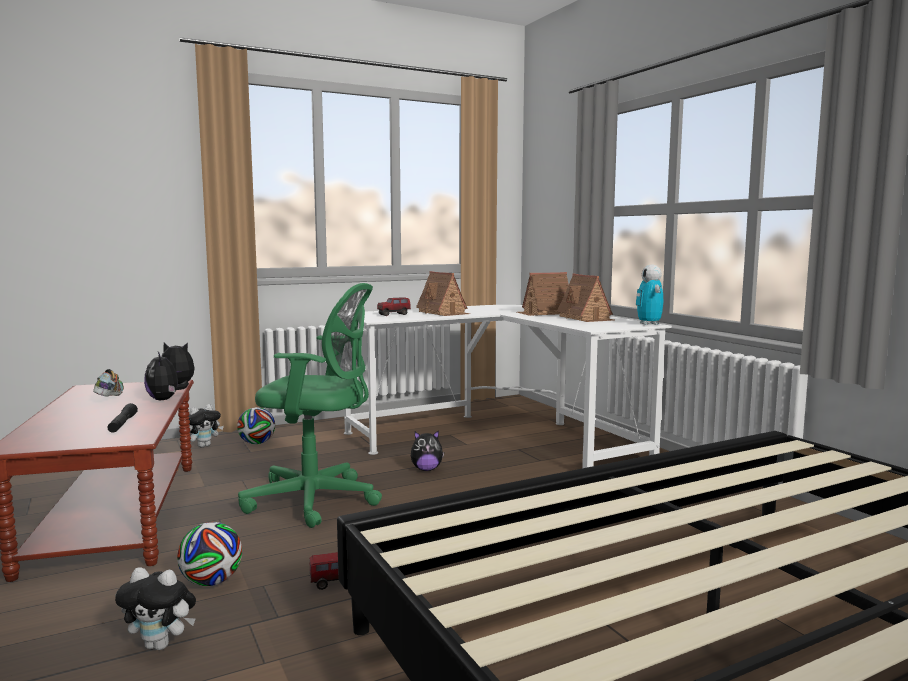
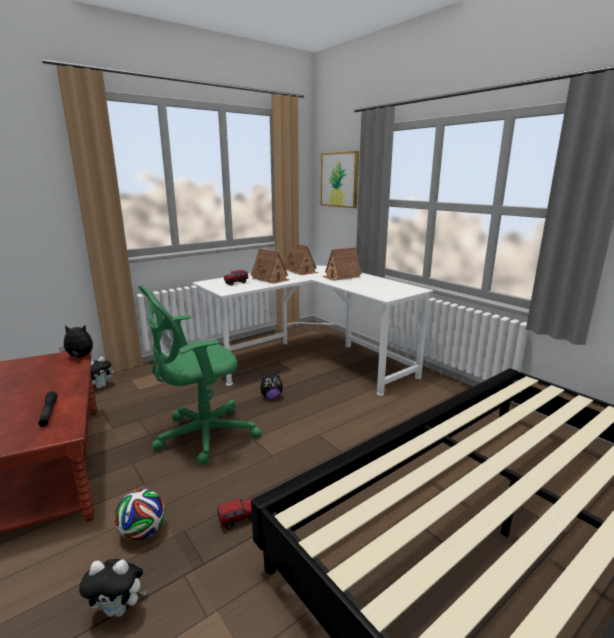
camera: 10 degrees left, 10 degrees up
shoe [93,369,124,397] -> none
plush toy [144,352,189,400] -> none
football [237,407,275,444] -> none
green office chair [238,283,382,528] -> green office chair turned 150 degrees clockwise [138,285,261,465]
toy house [557,274,614,322] -> toy house moved to [284,242,318,275]
toy robot [636,265,663,325] -> none
none -> picture [321,151,359,208]

